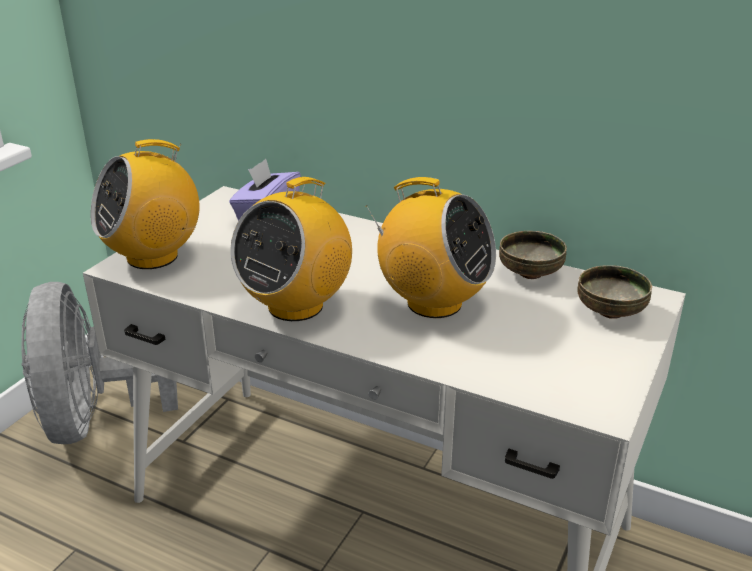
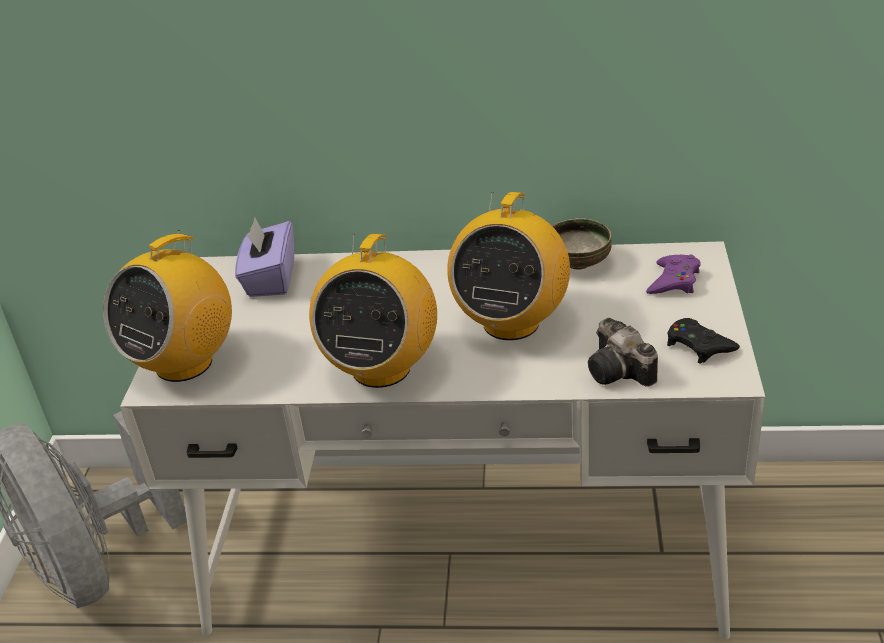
camera: 20 degrees left, 5 degrees up
radio [365,177,496,318] -> radio turned 105 degrees clockwise [447,192,570,340]
bowl [577,265,652,319] -> purple game controller [646,255,701,294]
none -> camera [588,318,658,387]
none -> black game controller [667,318,740,364]

